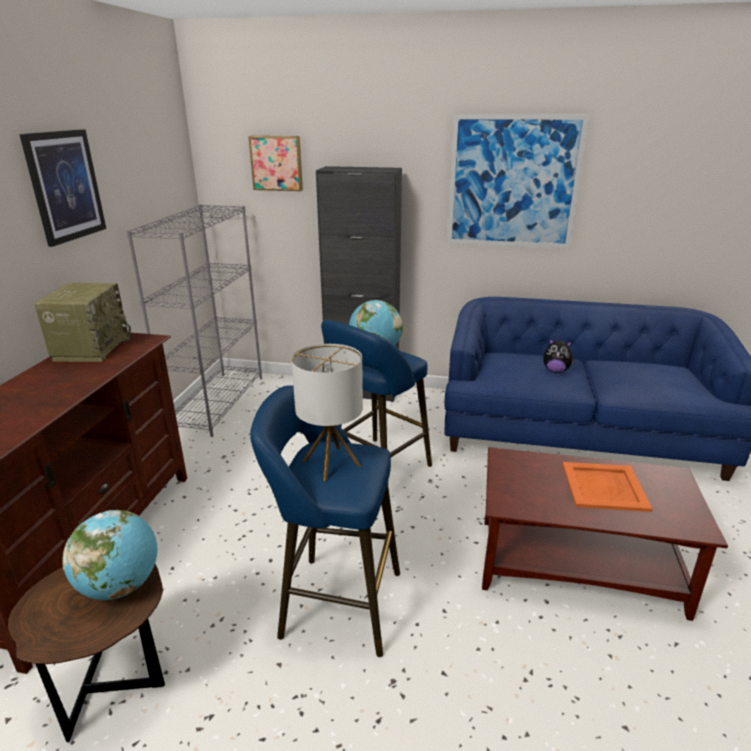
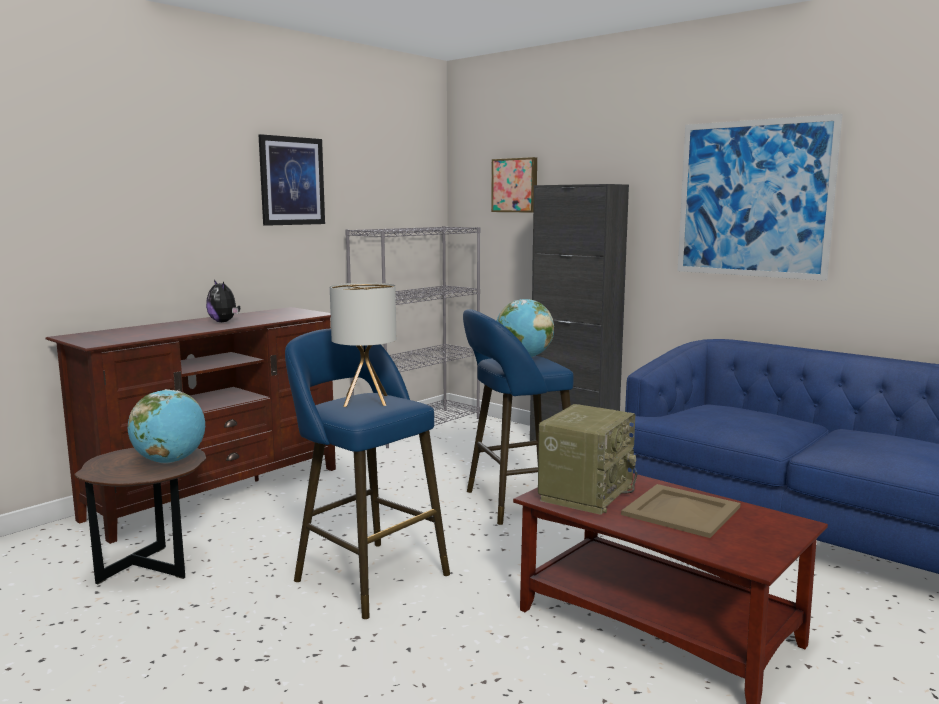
camera: 30 degrees right, 15 degrees down
radio [34,283,131,362] -> radio moved to [538,404,637,515]
plush toy [543,338,575,373] -> plush toy moved to [206,280,240,322]
orange tray [562,462,652,512] -> beige tray [621,484,740,538]

